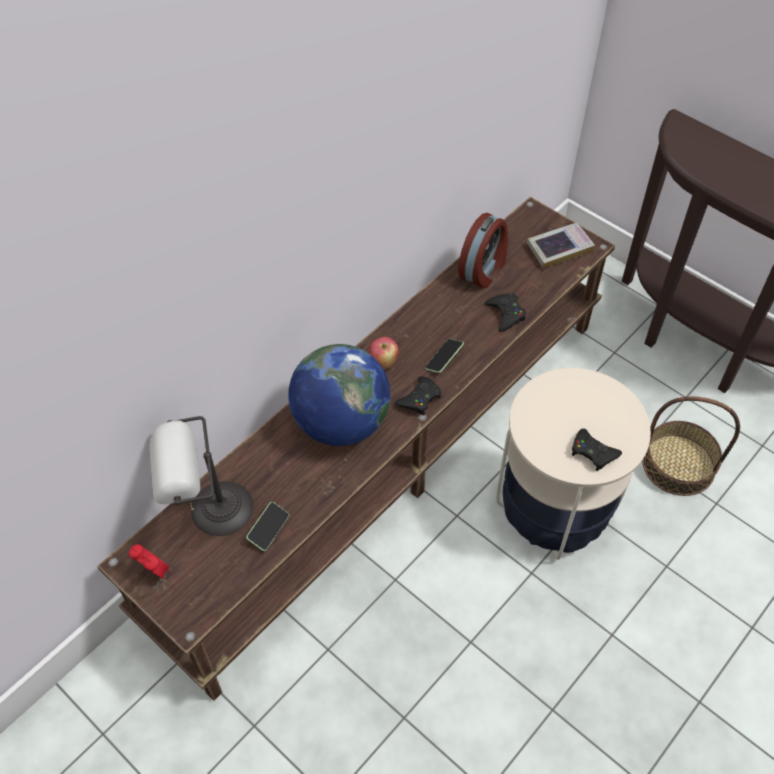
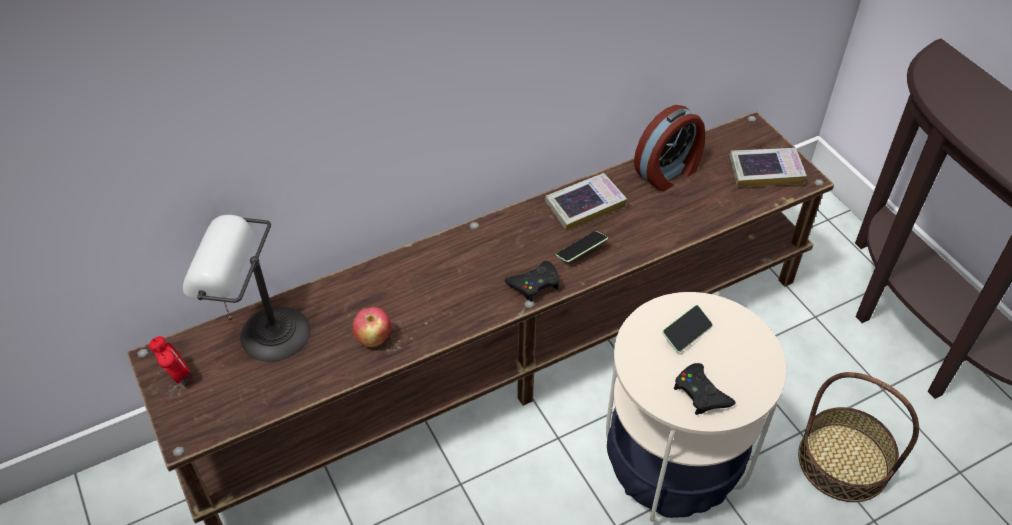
camera: 20 degrees right, 5 degrees down
phone [246,502,289,551] -> phone moved to [662,305,713,353]
globe [288,344,390,446] -> none
apple [369,337,399,369] -> apple moved to [353,307,391,347]
black game controller [485,293,526,332] -> none
none -> book [545,173,627,231]

